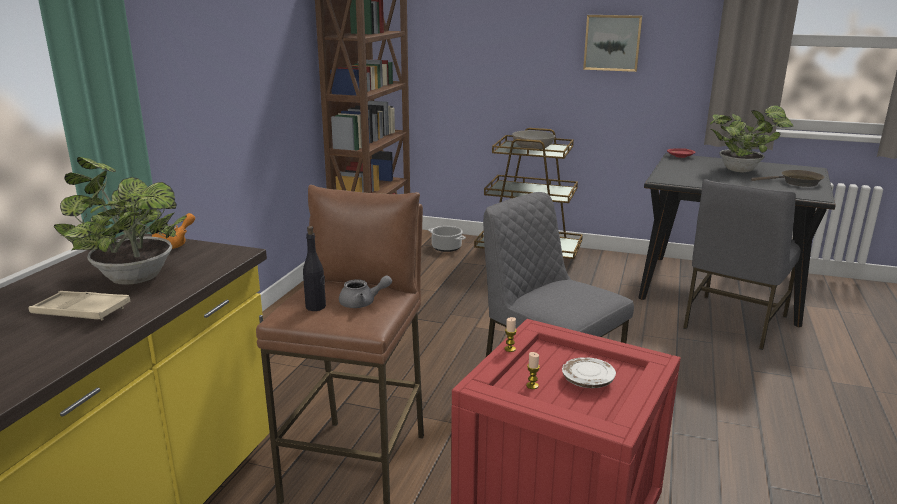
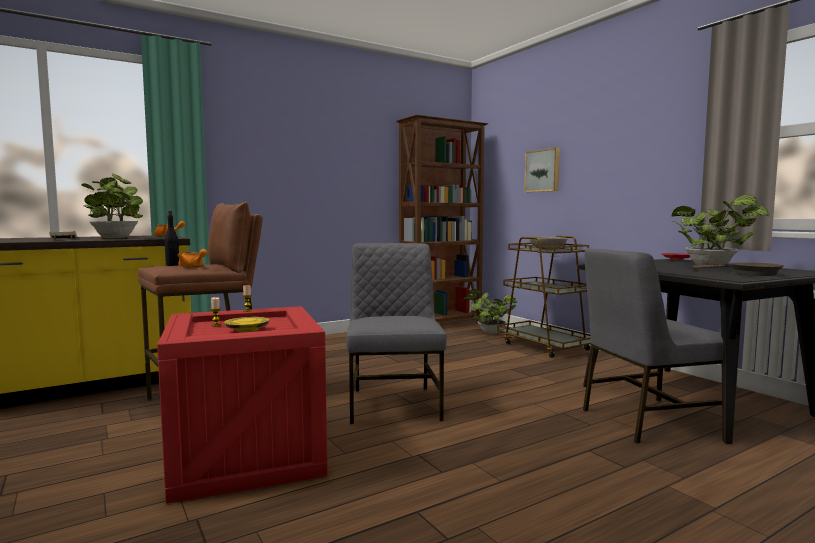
camera: 40 degrees right, 15 degrees down
grey teapot [339,276,392,308] -> orange teapot [177,249,207,267]
cooking pot [428,226,466,252] -> potted plant [463,289,517,334]
white plate [562,357,616,388] -> yellow plate [224,317,269,333]
picture [583,15,642,72] -> picture moved to [524,147,560,192]

